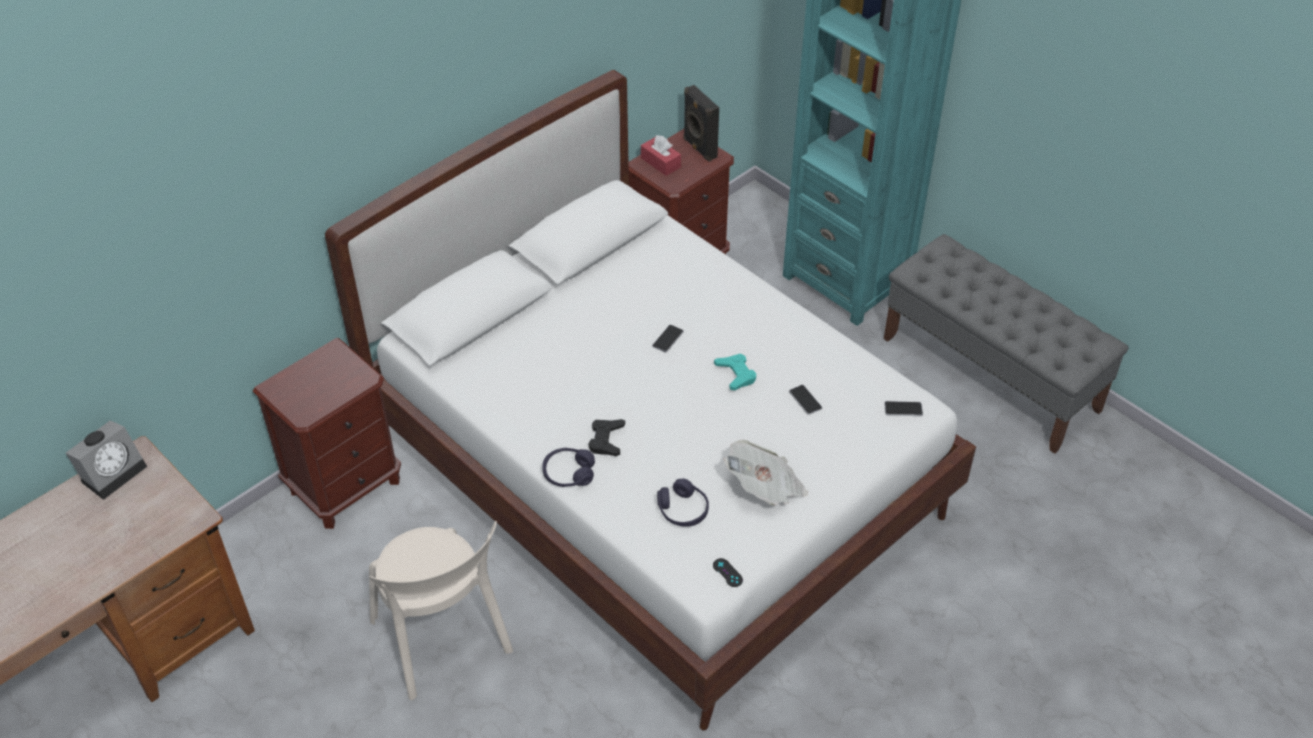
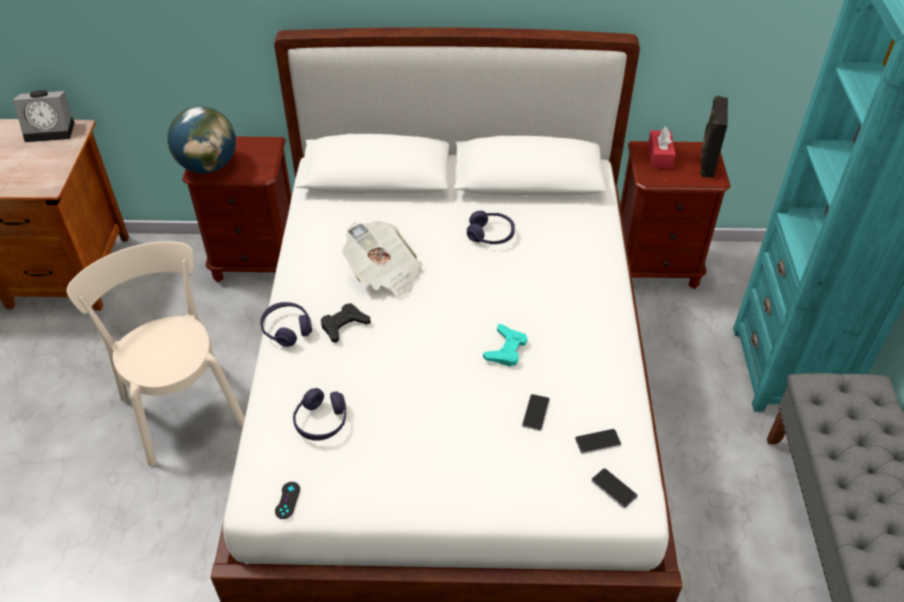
camera: 45 degrees right, 0 degrees up
beige chair [369,521,513,700] -> beige chair turned 135 degrees clockwise [67,241,245,466]
phone [652,325,684,352] -> phone moved to [575,429,621,454]
newspaper [724,440,808,506] -> newspaper moved to [342,221,422,298]
none -> globe [167,106,236,173]
none -> purple headphones [467,211,515,244]

